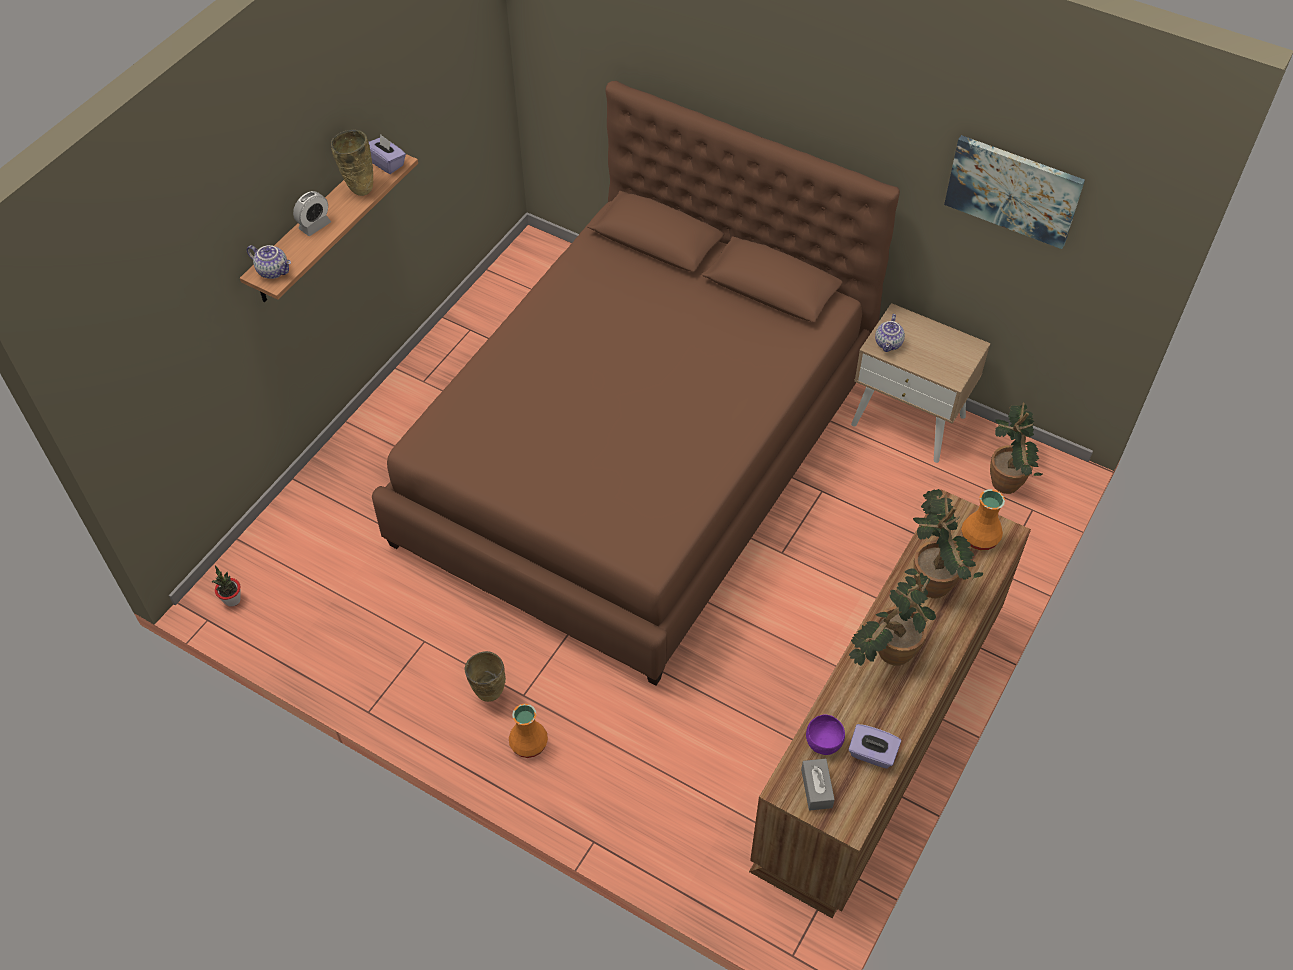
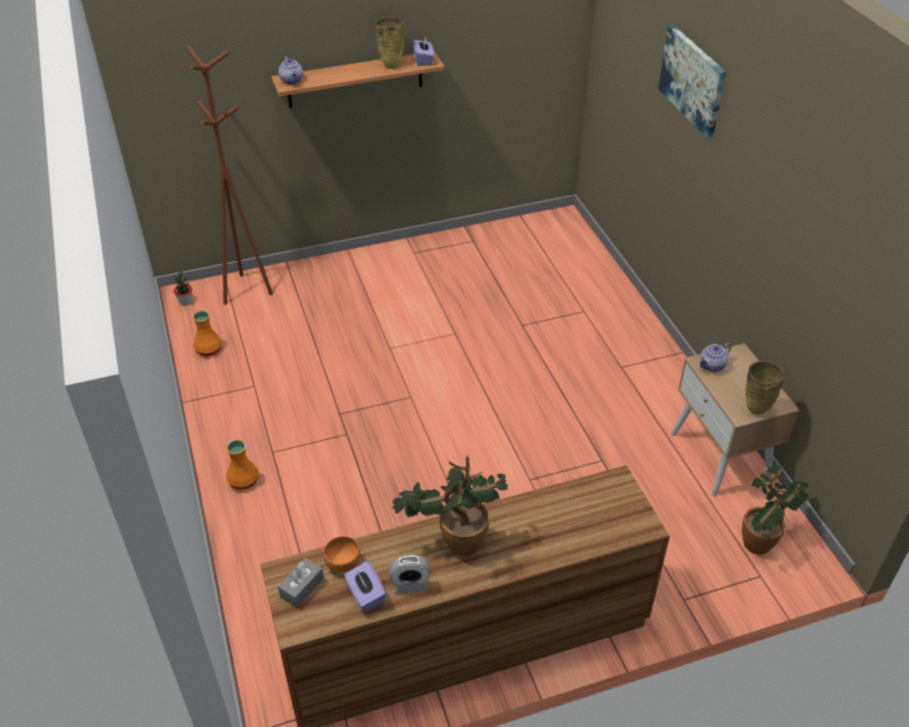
camera: 40 degrees right, 10 degrees down
alarm clock [293,191,331,236] -> alarm clock moved to [389,555,430,594]
brown bed [372,81,900,686] -> none
beige vase [465,651,506,702] -> beige vase moved to [745,361,784,415]
purple bowl [806,715,845,755] -> orange bowl [324,536,360,572]
potted plant [913,489,983,598] -> none
picture [944,135,1085,249] -> picture moved to [658,25,726,139]
orange vase [961,489,1005,550] -> orange vase moved to [192,310,222,356]
none -> brown clothes rack [186,45,273,305]

